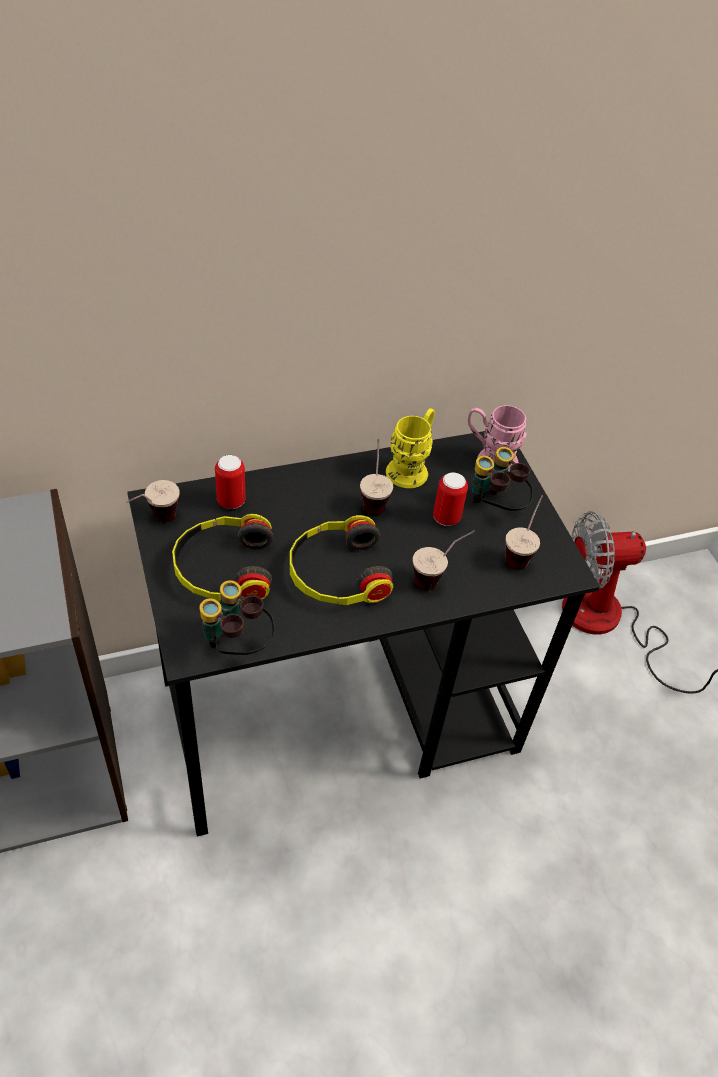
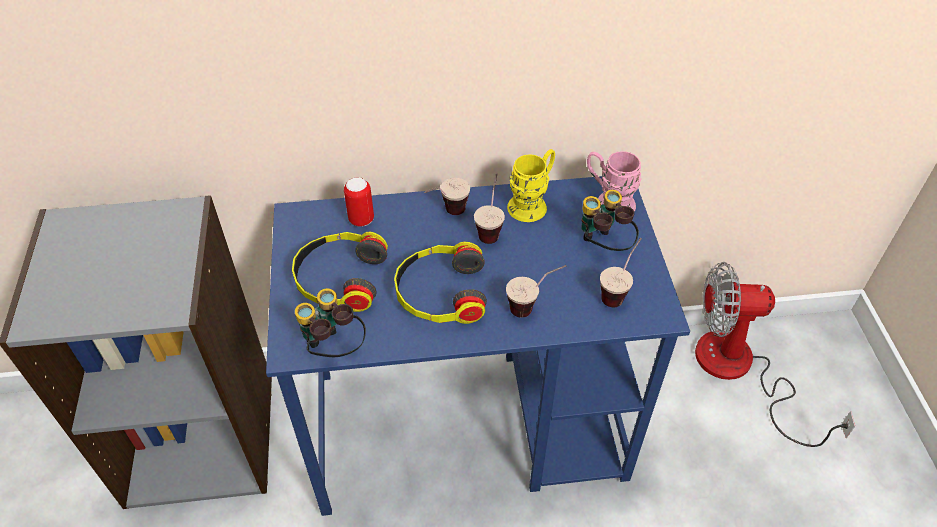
camera: 15 degrees right, 0 degrees up
cup [126,480,179,523] -> cup moved to [424,178,470,215]
black desk [127,431,600,837] -> blue desk [266,176,690,516]
can [433,472,468,526] -> none

